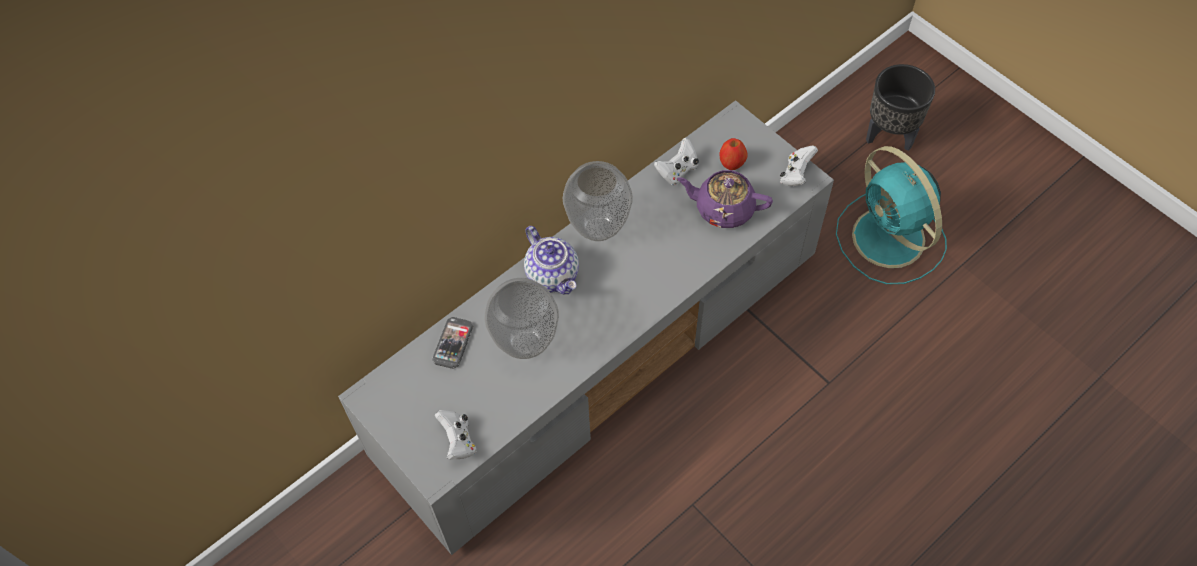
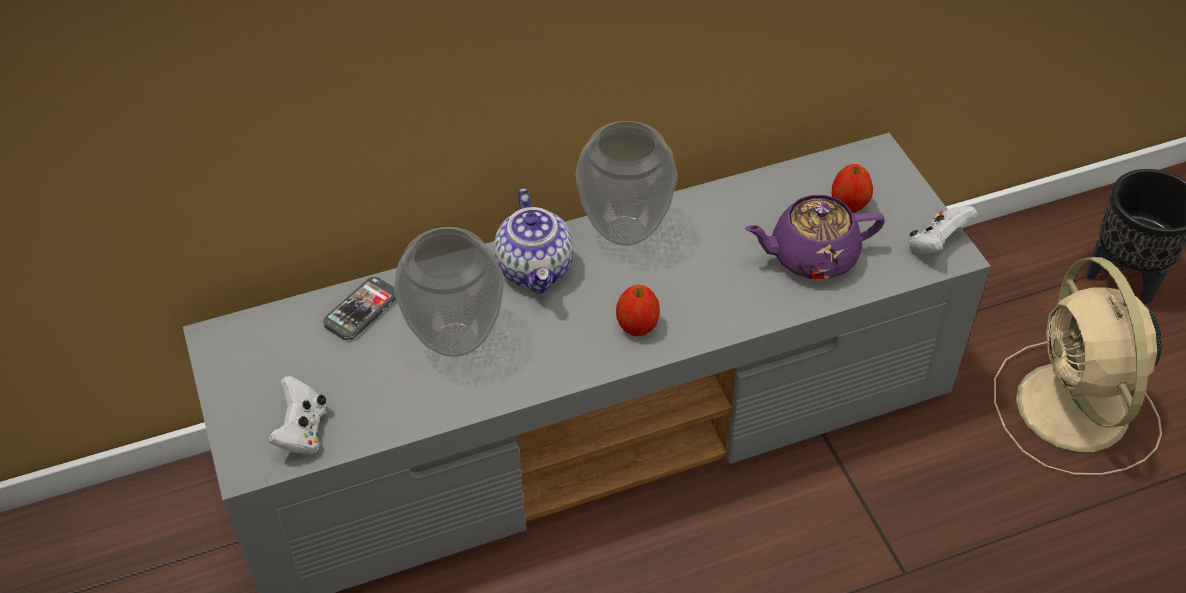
camera: 20 degrees right, 10 degrees down
white game controller [654,138,699,185] -> none
purple teapot [677,170,773,228] -> purple teapot turned 45 degrees counterclockwise [745,195,885,279]
turquoise fan [836,146,947,285] -> beige fan [994,257,1162,476]
none -> apple [616,285,660,336]

